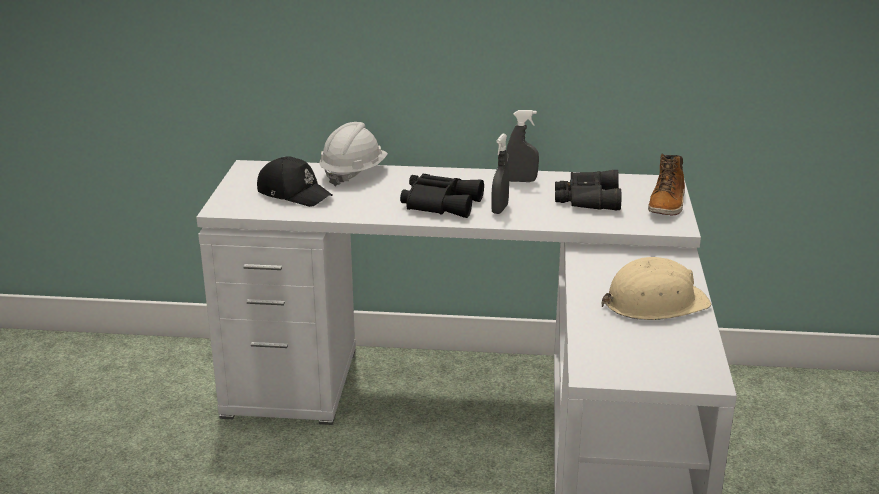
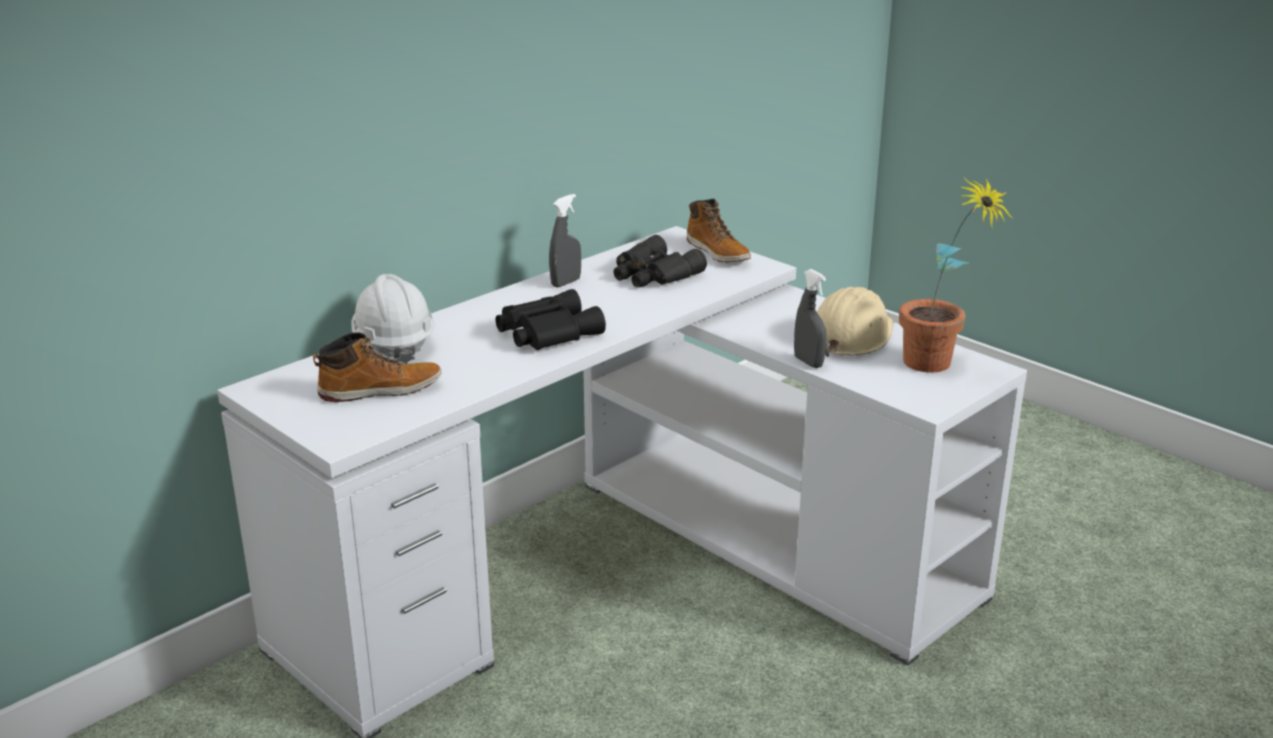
camera: 50 degrees left, 0 degrees up
black cap [257,156,332,207] -> boot [313,332,442,402]
grey spray bottle [491,134,509,214] -> grey spray bottle moved to [794,269,827,368]
none -> potted plant [899,177,1013,372]

